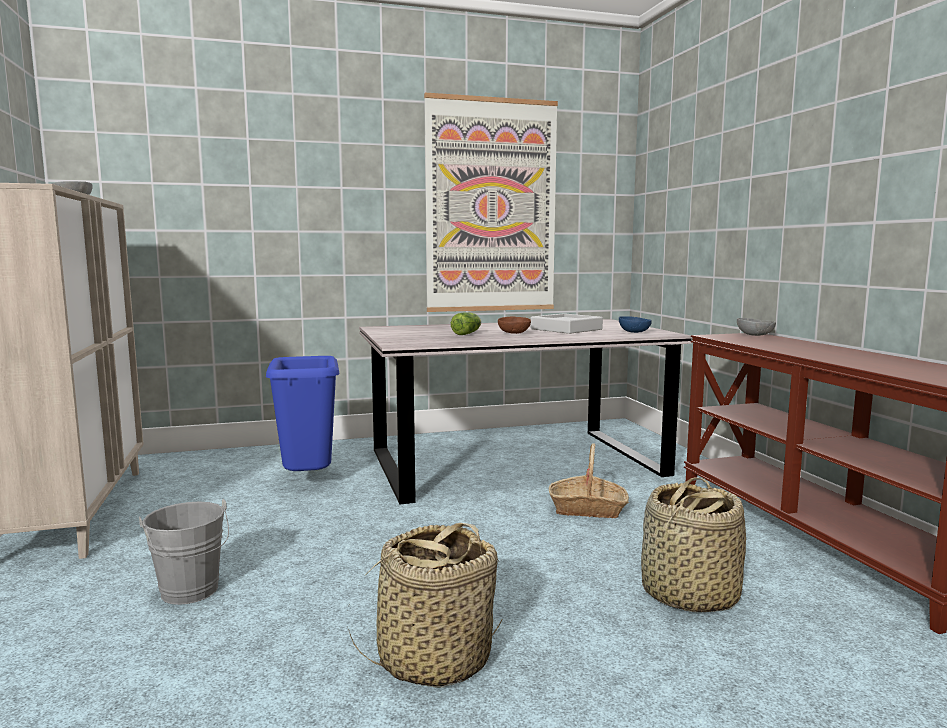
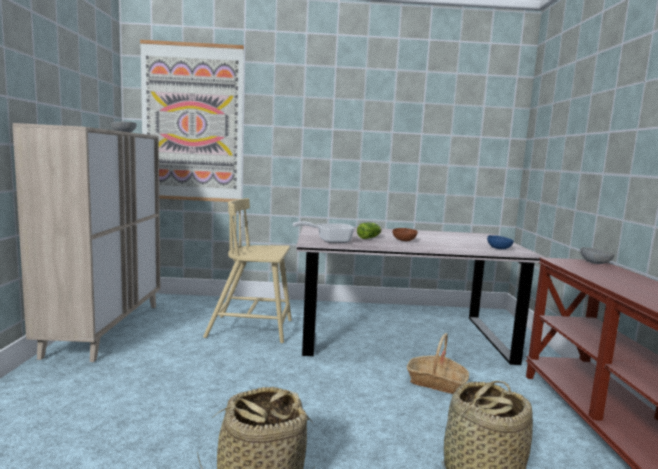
camera: 15 degrees right, 0 degrees up
grey bucket [139,499,229,605] -> none
blue trash can [266,356,340,471] -> beige chair [203,198,292,343]
picture [424,93,558,312] -> picture moved to [140,40,244,202]
grey tray [530,313,603,334] -> none
none -> frying pan [293,221,355,243]

